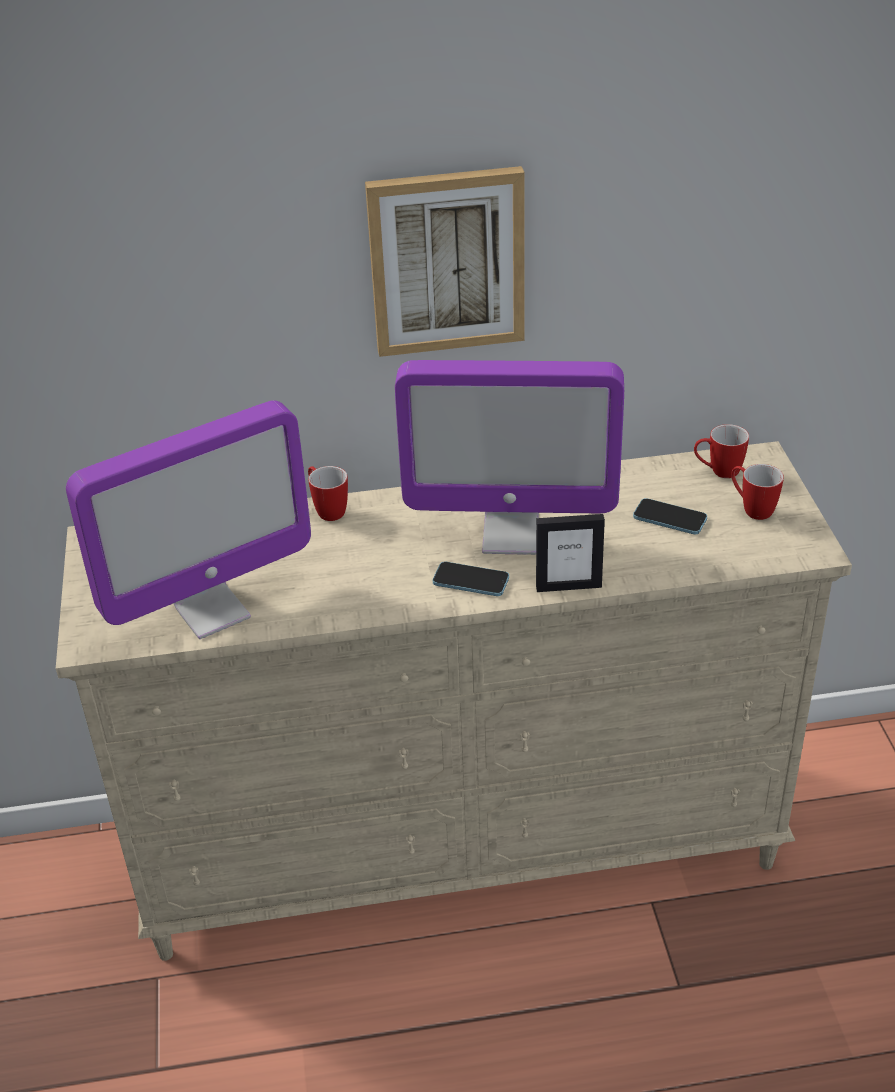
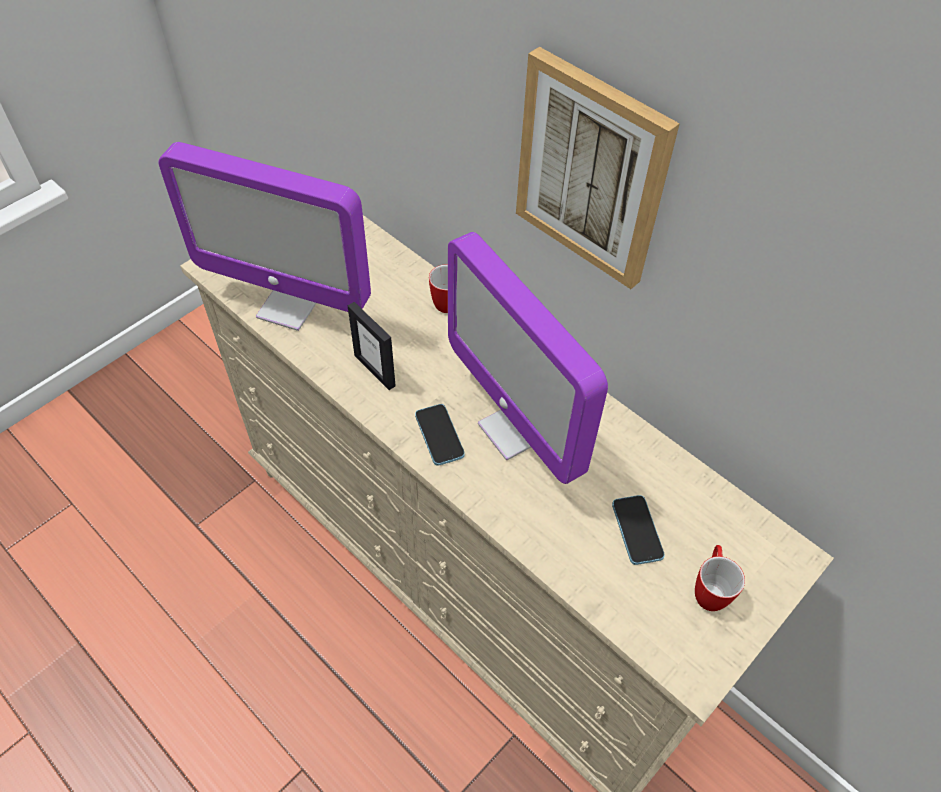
camera: 50 degrees right, 15 degrees up
picture frame [536,514,605,592] -> picture frame moved to [348,302,396,390]
mug [694,424,749,478] -> none

